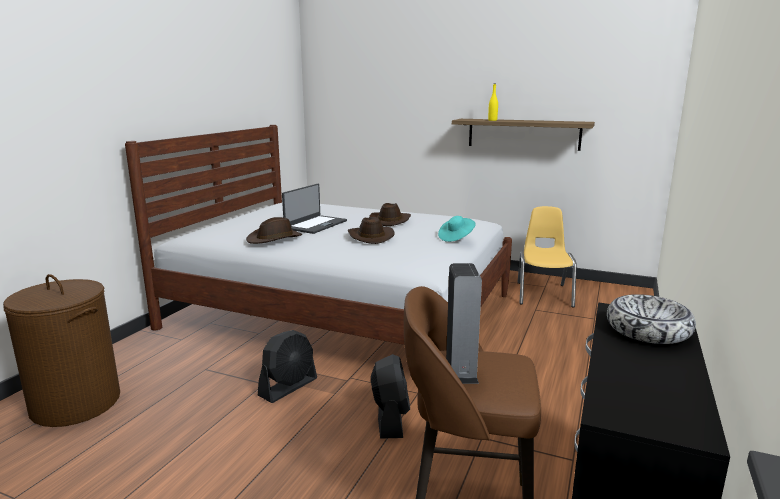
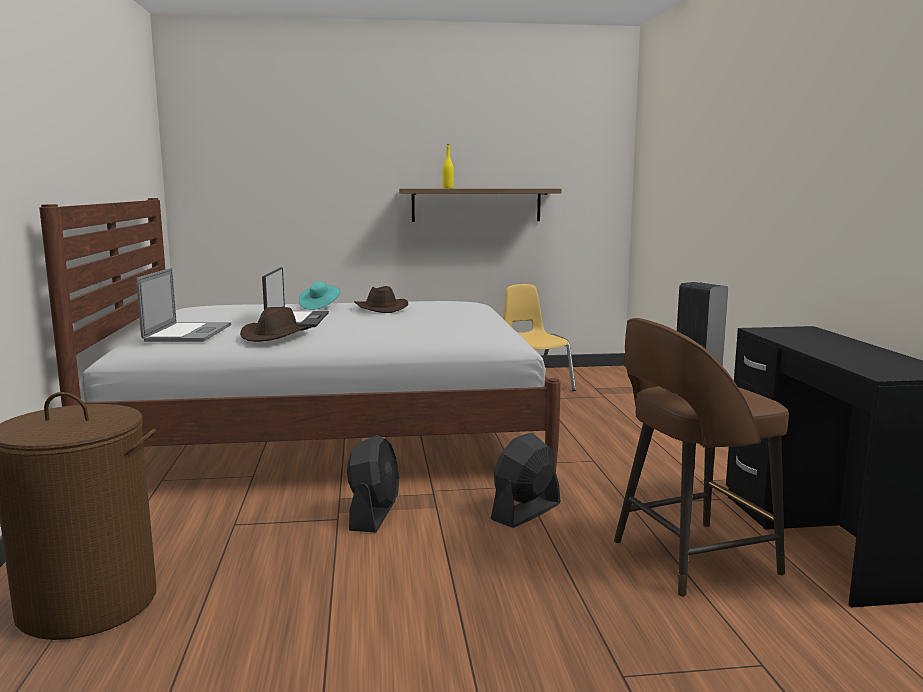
camera: 30 degrees left, 5 degrees down
brown hat [348,217,395,244] -> none
black fan [371,354,410,439] -> black fan turned 105 degrees counterclockwise [491,433,560,528]
turquoise hat [438,216,476,242] -> turquoise hat moved to [299,282,341,310]
bowl [607,294,696,344] -> none
none -> laptop [136,268,231,342]

